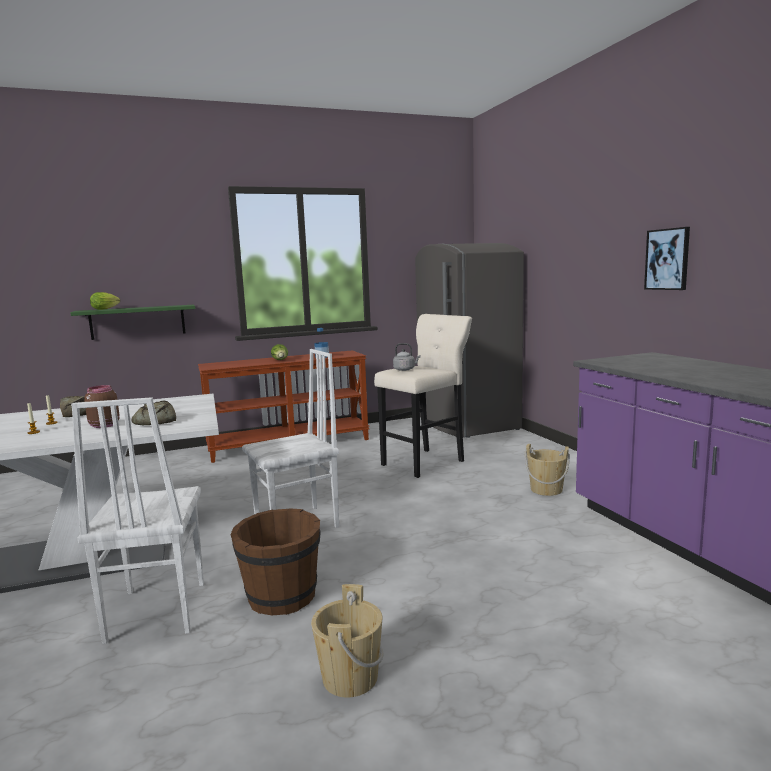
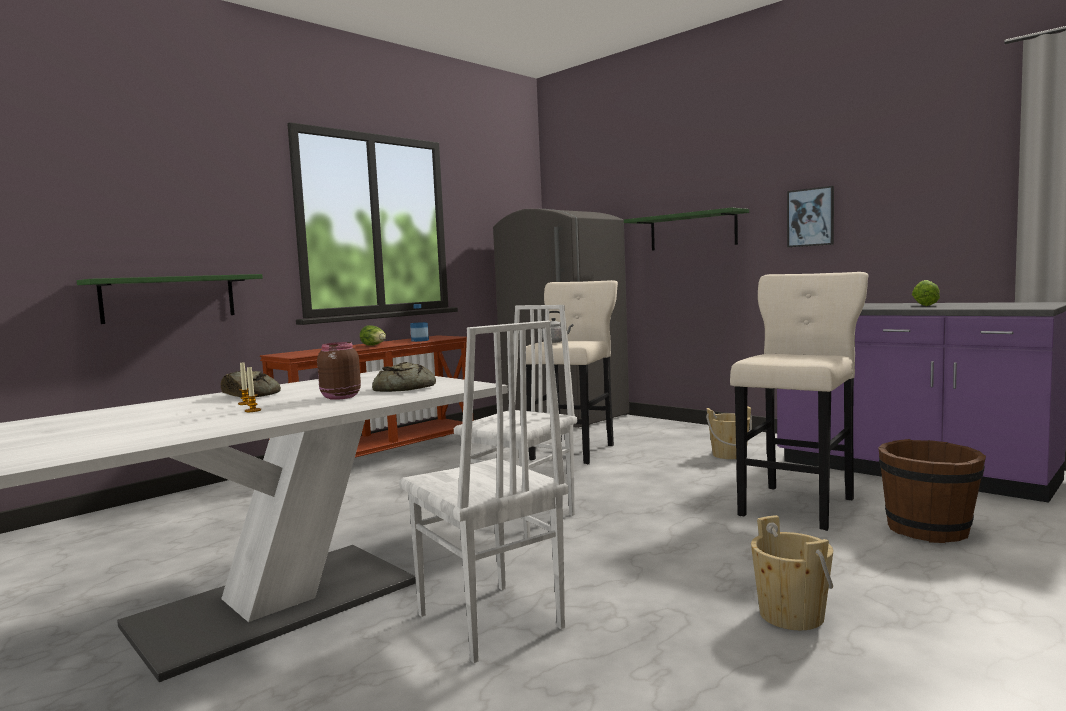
camera: 25 degrees left, 5 degrees down
lettuce [90,292,120,310] -> lettuce moved to [912,280,940,306]
brown bucket [231,508,321,615] -> brown bucket moved to [878,439,986,543]
none -> green shelf [624,208,749,251]
none -> beige stool [730,272,869,531]

